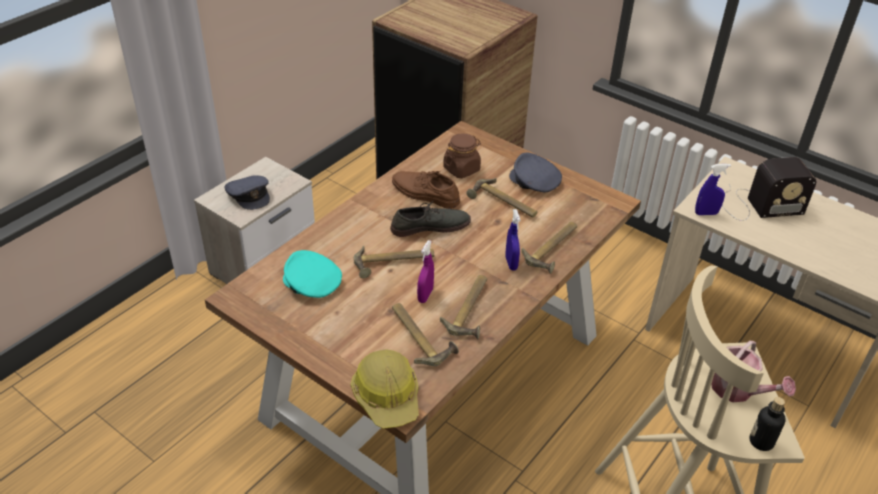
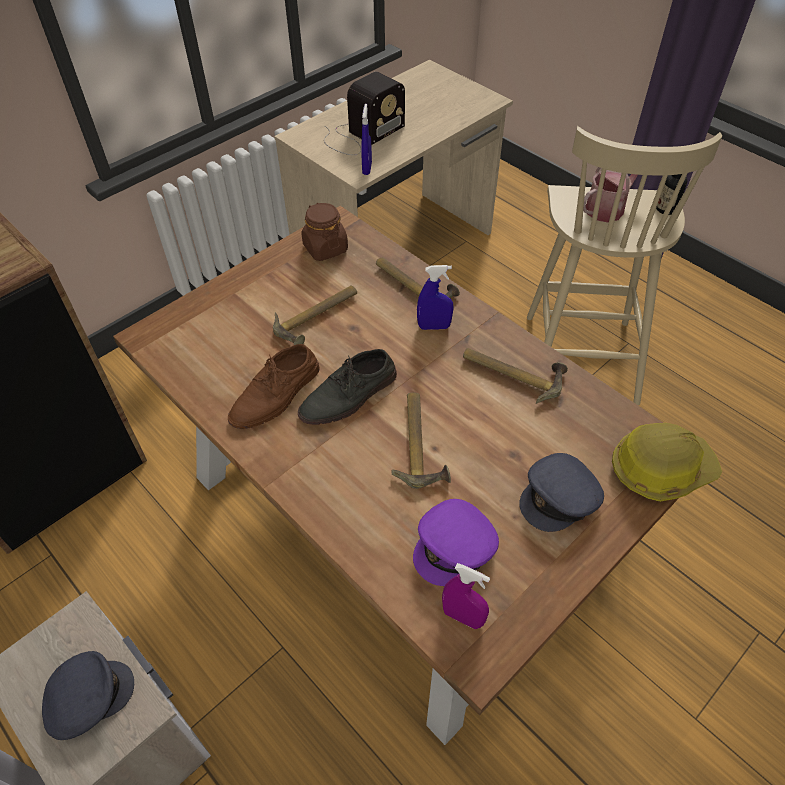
camera: 80 degrees left, 10 degrees up
turquoise cap [283,250,342,298] -> purple cap [413,499,499,586]
grey shoe [390,201,471,237] -> grey shoe turned 120 degrees counterclockwise [298,349,397,425]
hammer [392,303,459,366] -> none
purple spray bottle [417,240,434,303] -> purple spray bottle moved to [442,563,490,629]
brown jar [443,133,481,178] -> brown jar moved to [301,203,348,261]
grey cap [509,153,562,192] -> grey cap moved to [519,453,604,532]
radio [722,157,816,221] -> radio turned 45 degrees clockwise [324,71,405,155]

